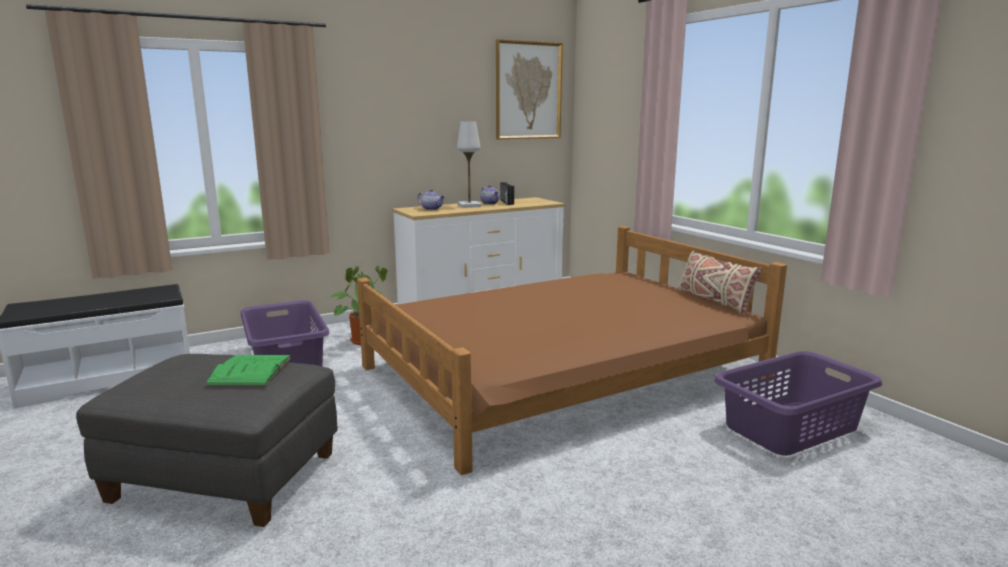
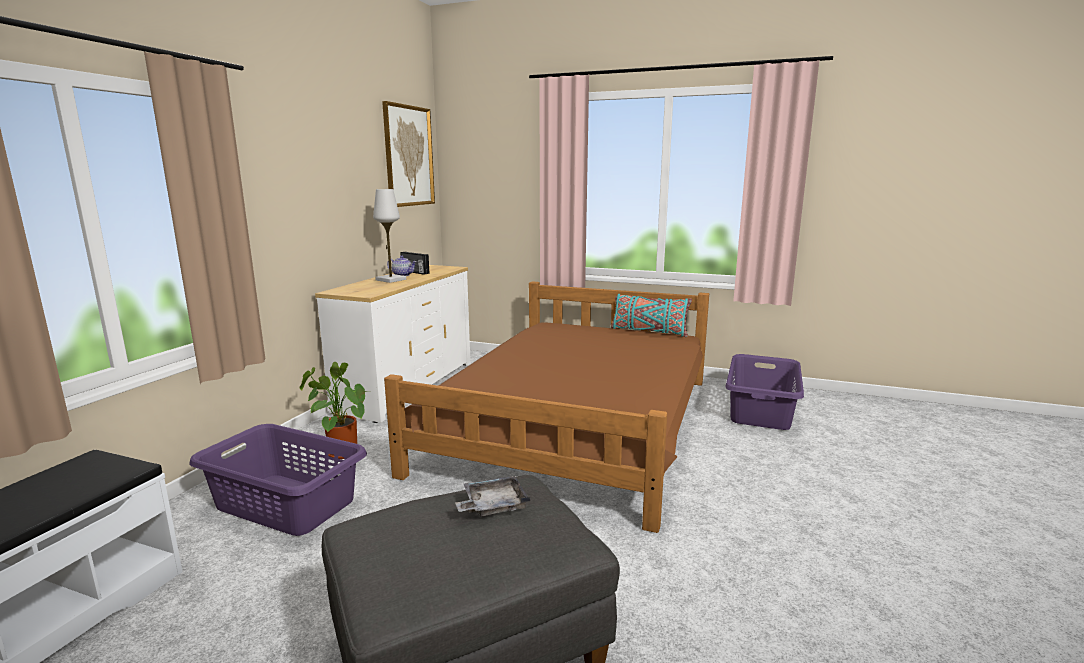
camera: 40 degrees left, 0 degrees up
green book [205,355,292,386] -> grey tray [455,476,531,516]
teapot [417,189,445,210] -> none
beige pillow [678,251,763,315] -> turquoise pillow [611,294,692,337]

